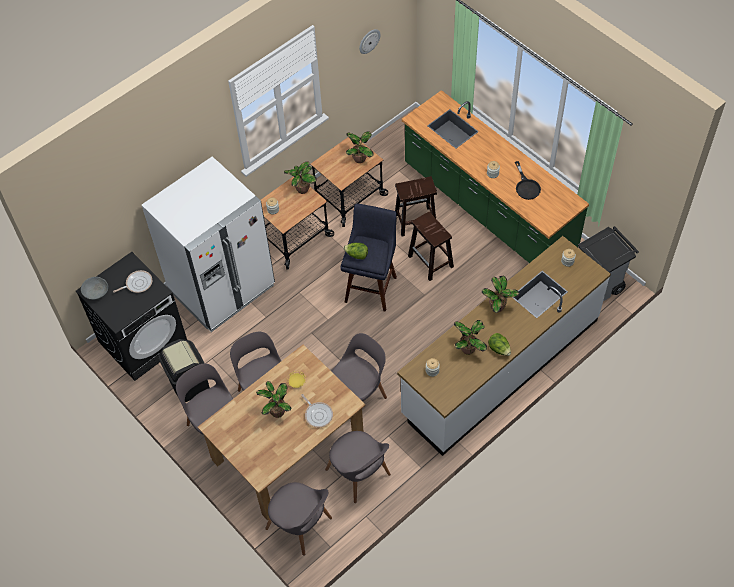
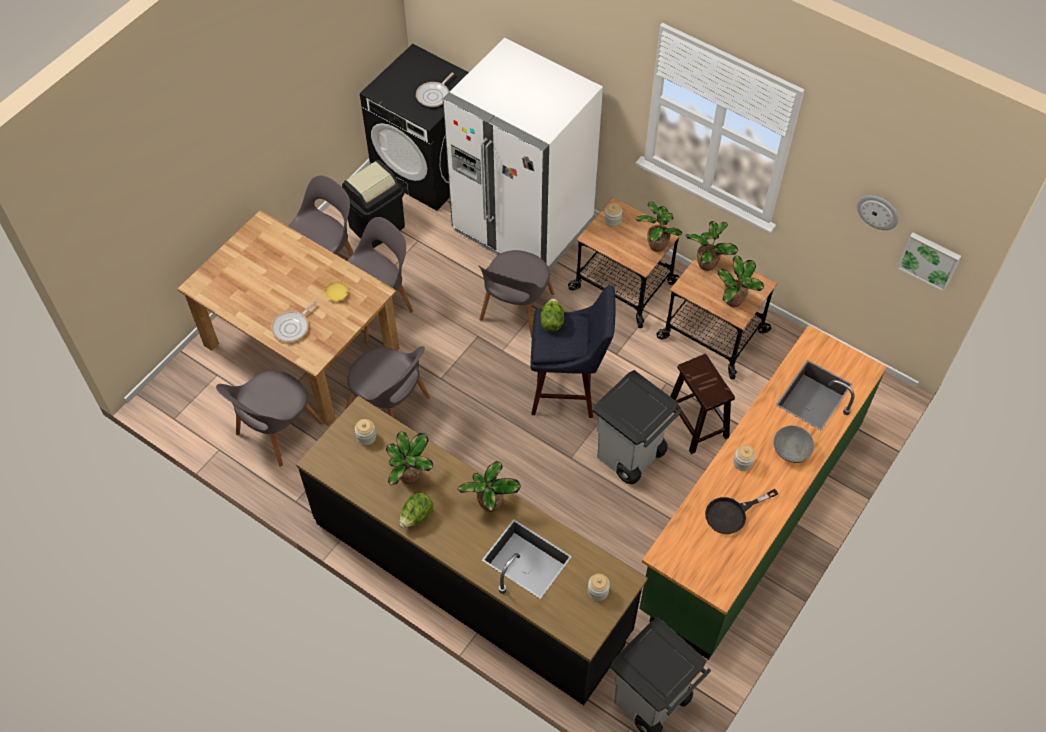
camera: 75 degrees right, 0 degrees up
grey bowl [81,277,108,300] -> grey bowl moved to [773,426,814,463]
frying pan [113,270,152,293] -> frying pan turned 75 degrees clockwise [416,73,454,107]
potted plant [256,381,291,418] -> potted plant moved to [686,221,738,271]
grey chair [265,482,332,556] -> grey chair moved to [479,250,555,338]
white counter [397,236,611,456] -> black counter [296,396,648,705]
brown stool [408,212,454,281] -> grey trash can [593,370,682,484]
none -> picture [897,232,961,292]

